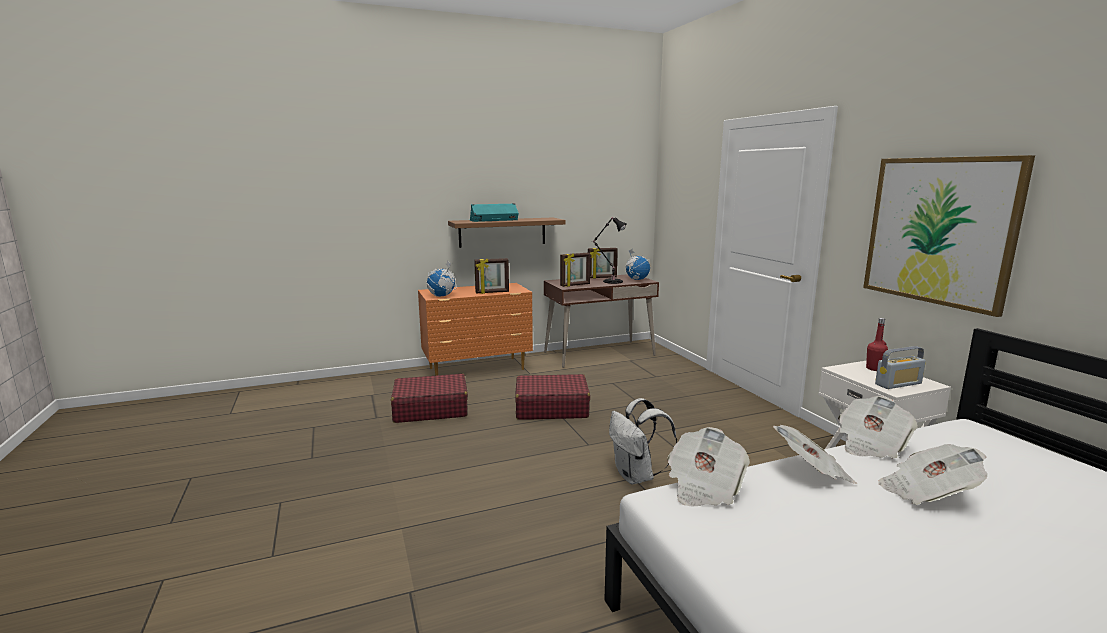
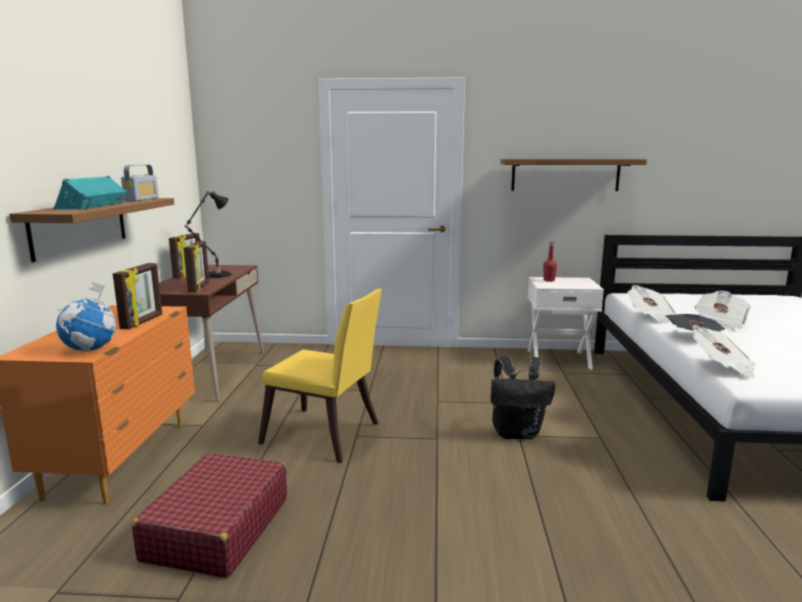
camera: 65 degrees left, 0 degrees up
red suitcase [515,374,590,420] -> yellow chair [258,289,382,463]
white backpack [609,398,677,485] -> black backpack [491,356,555,439]
globe [625,249,650,280] -> none
picture [863,155,1035,317] -> brown shelf [501,159,647,191]
radio [875,346,926,389] -> radio moved to [121,165,159,201]

